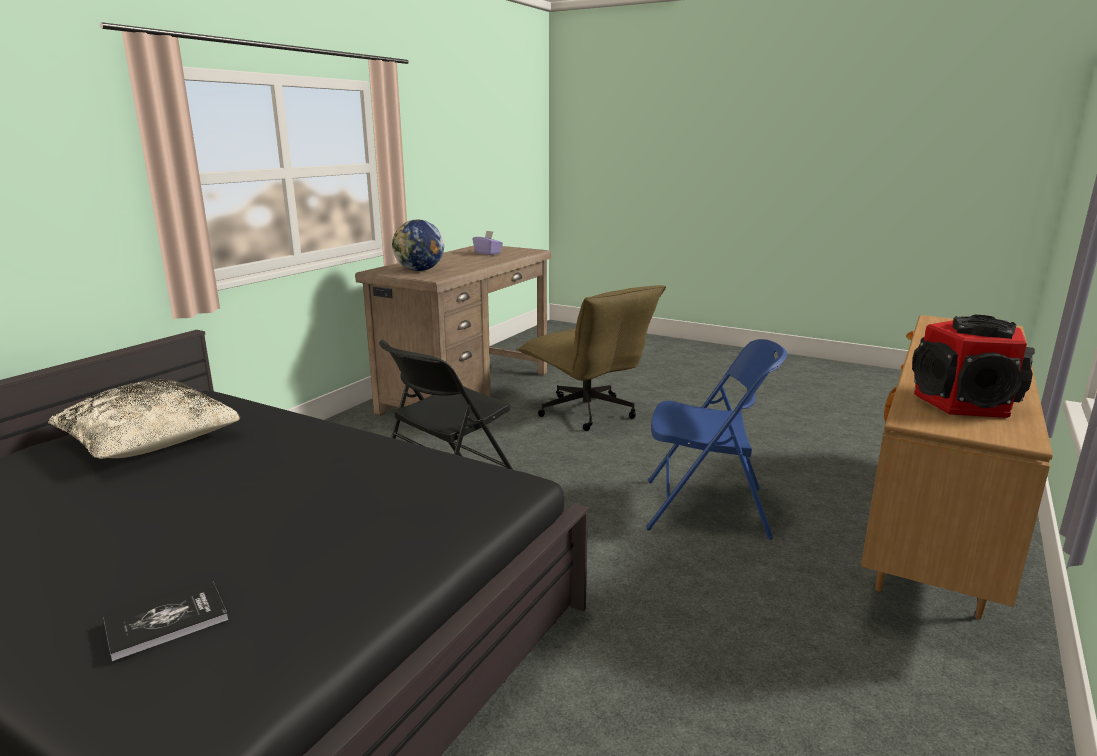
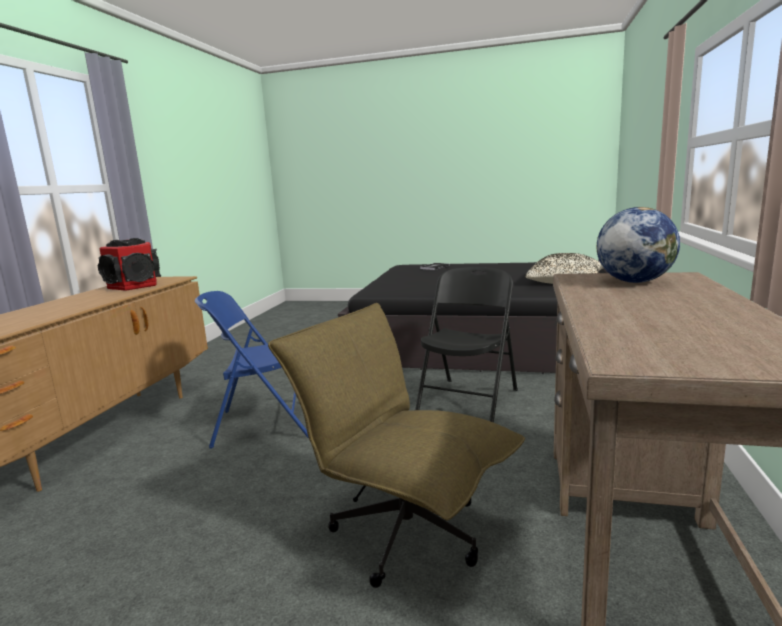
camera: 165 degrees right, 5 degrees down
purple tissue box [473,230,503,255] -> none

